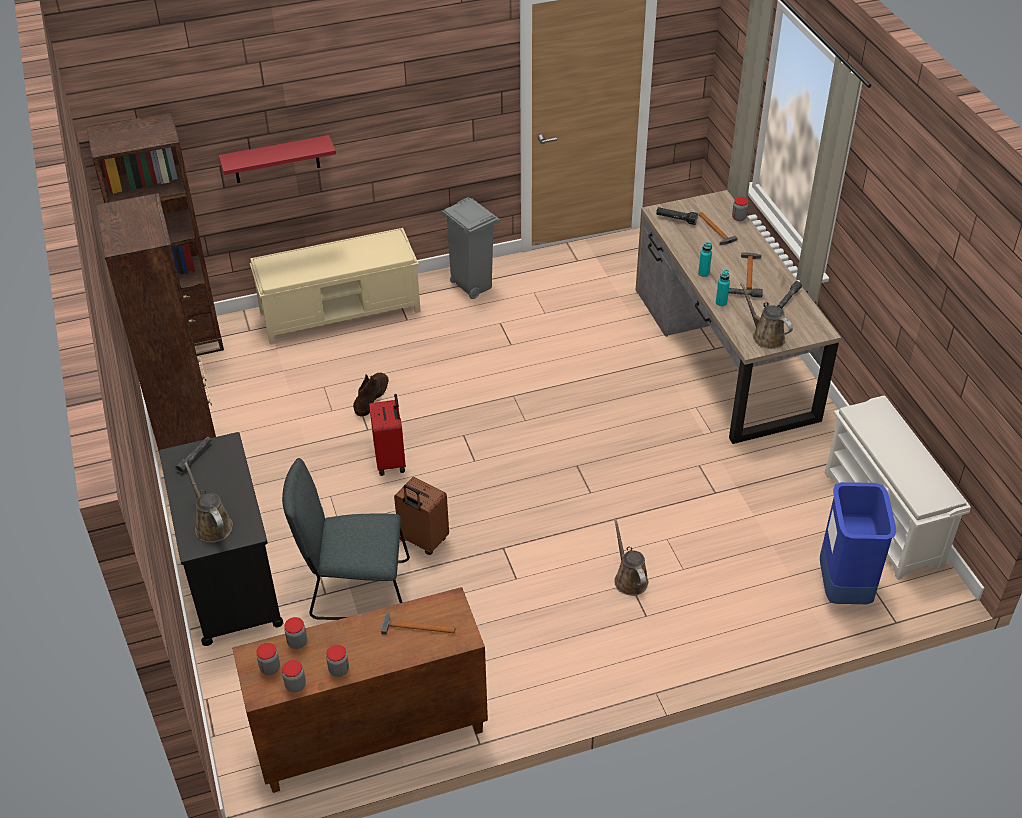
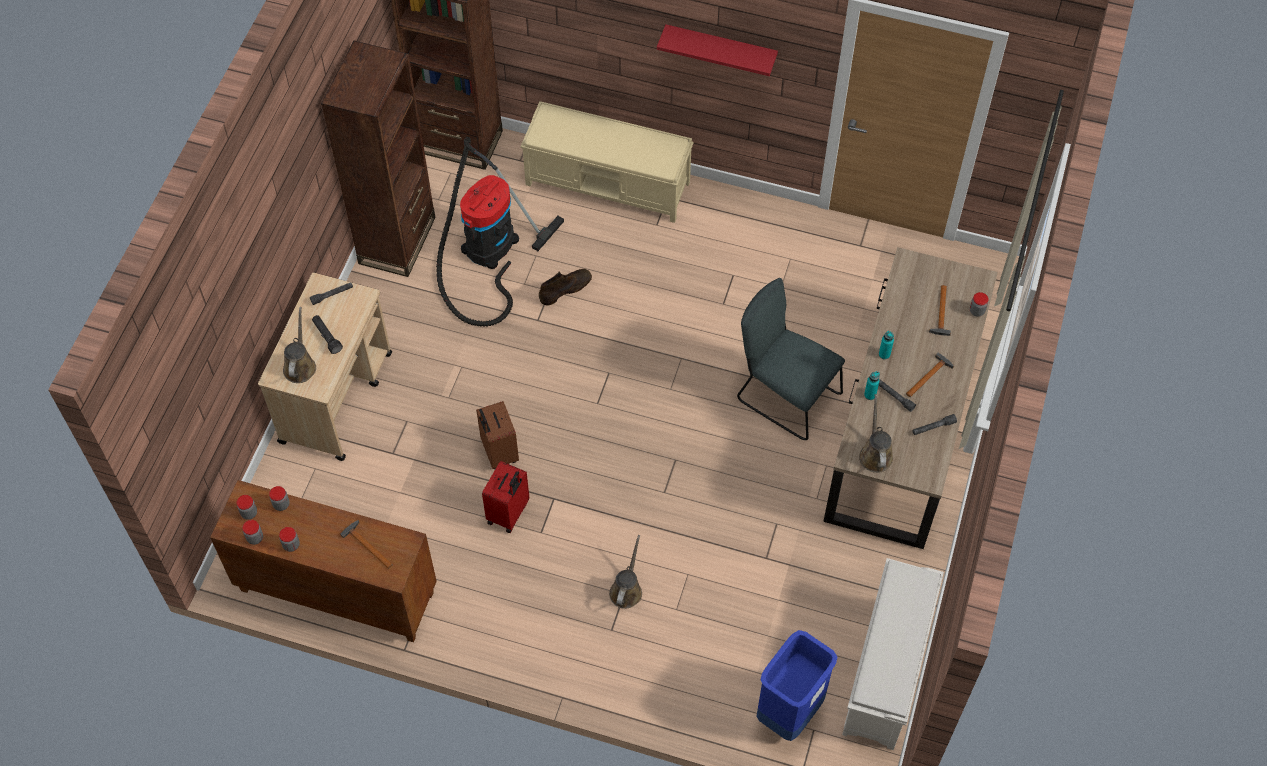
camera: 35 degrees right, 15 degrees up
black cart [159,432,284,646] -> beige cart [258,273,392,461]
red shelf [219,135,336,183] -> red shelf moved to [657,24,778,76]
grey chair [282,458,410,620] -> grey chair moved to [737,278,845,440]
red suitcase [369,394,406,476] -> red suitcase moved to [482,461,529,533]
grey trash can [441,197,500,299] -> none
black flashlight [656,207,698,225] -> black flashlight moved to [312,315,343,354]
none -> vacuum cleaner [436,137,564,327]

